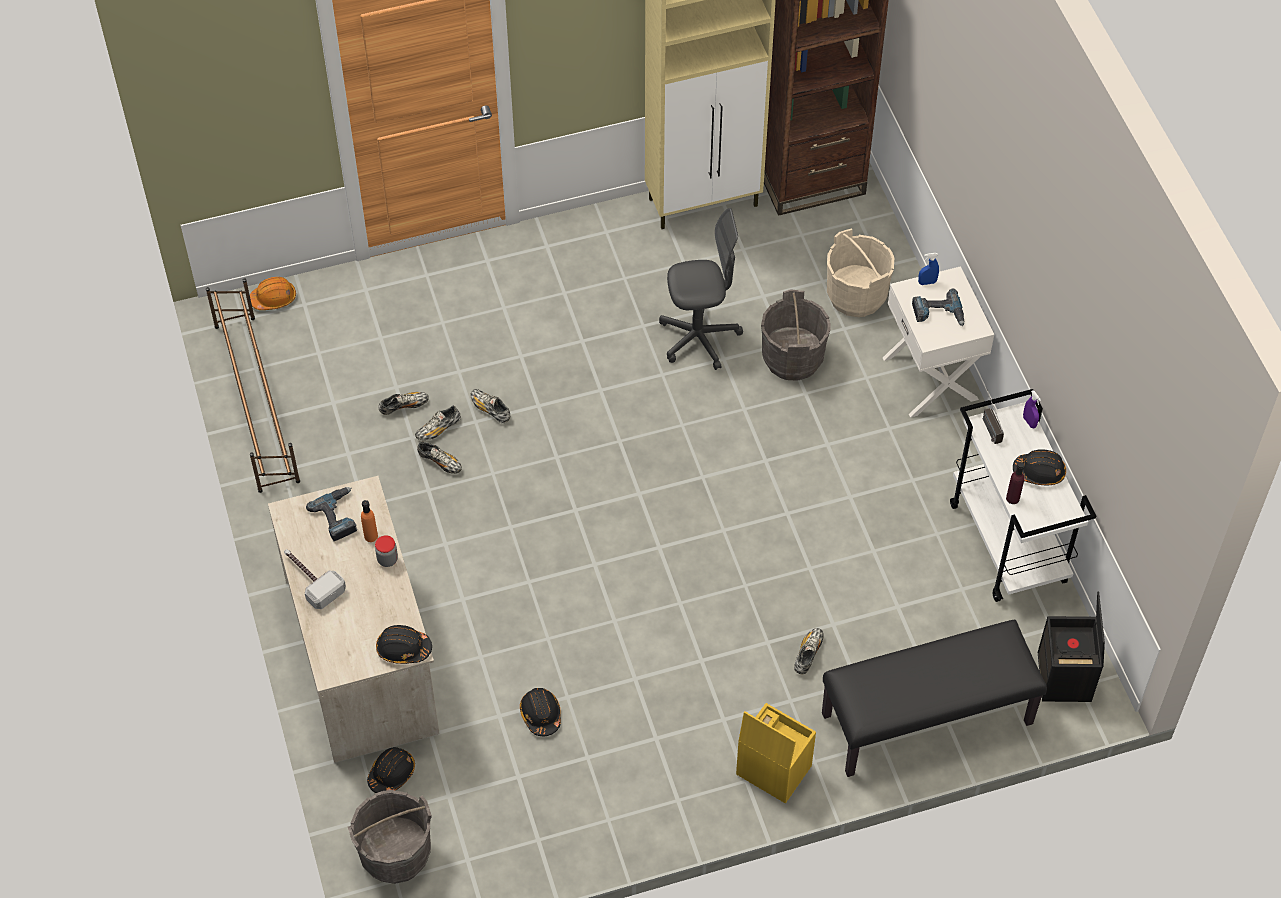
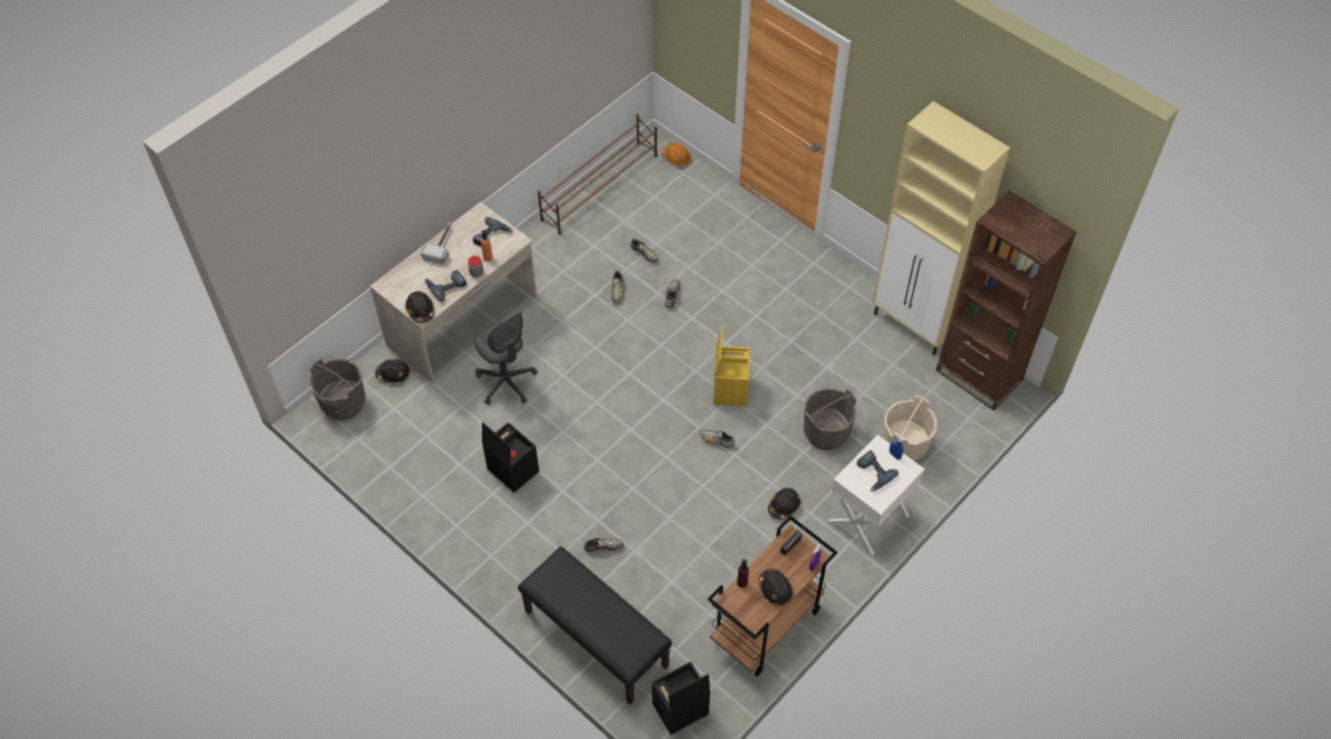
camera: 60 degrees right, 0 degrees up
shoe [415,406,461,440] -> shoe moved to [699,429,735,449]
black hard hat [520,688,561,736] -> black hard hat moved to [768,488,801,520]
grey office chair [659,208,743,370] -> grey office chair moved to [474,312,537,405]
yellow storage box [736,703,816,803] -> yellow storage box moved to [713,327,750,407]
white cart [950,389,1096,602] -> brown cart [708,515,838,677]
none -> power drill [425,270,467,302]
none -> black storage box [482,422,539,493]

